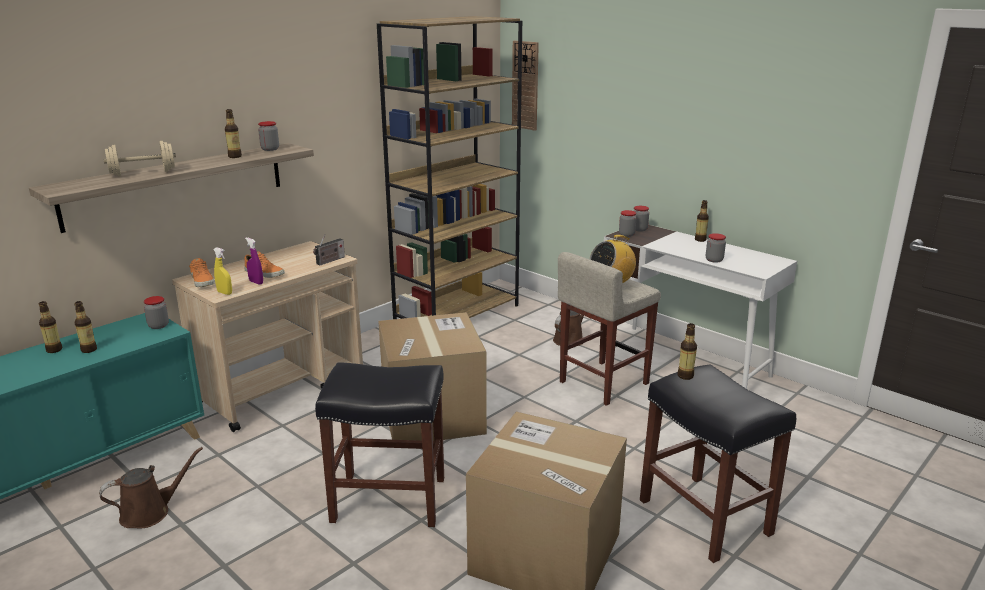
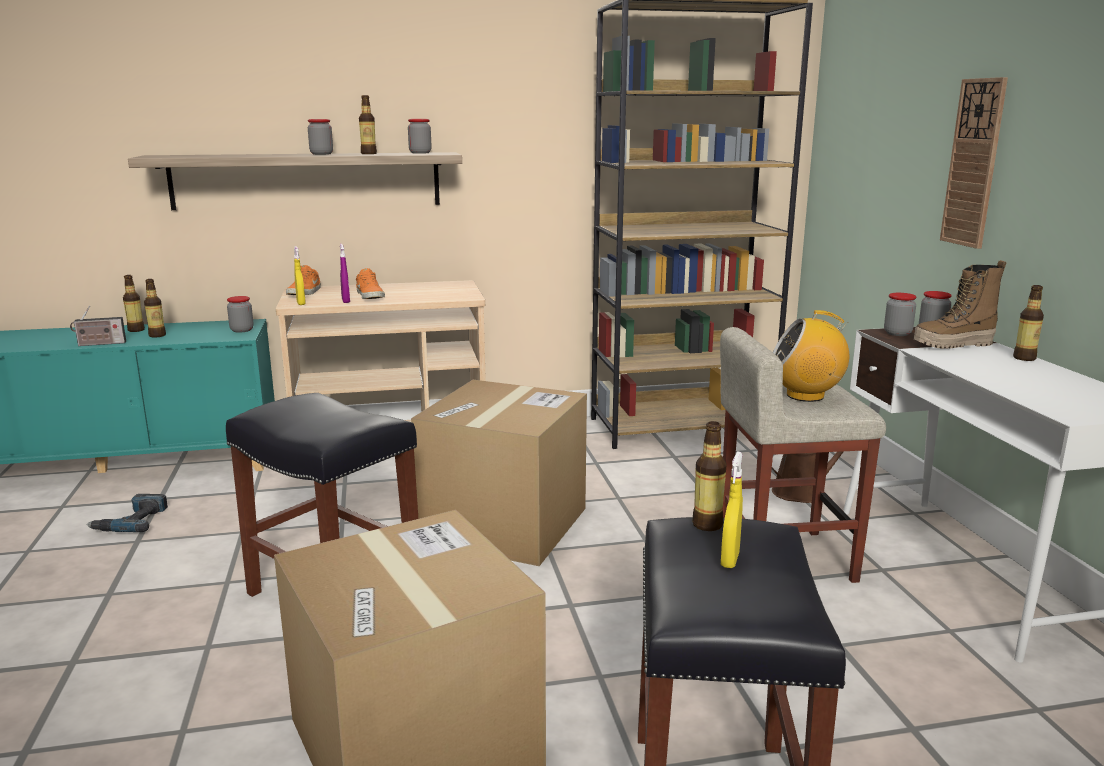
camera: 35 degrees right, 5 degrees down
brown watering can [99,447,203,529] -> power drill [86,494,168,532]
beige dumbbell [104,141,176,176] -> none
radio [313,234,345,266] -> radio moved to [70,306,126,346]
wall clock [512,41,539,130] -> wall clock moved to [940,77,1008,249]
jar [706,233,726,263] -> jar moved to [308,119,333,155]
none -> yellow spray bottle [721,451,743,568]
none -> boot [914,260,1006,349]

